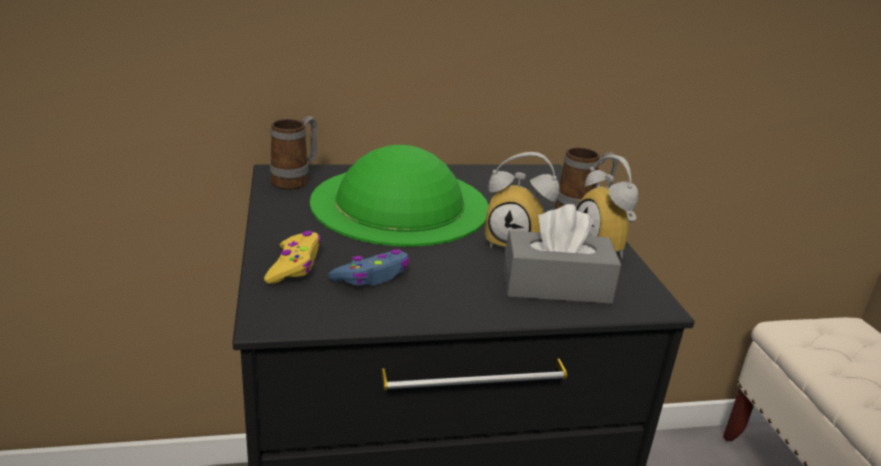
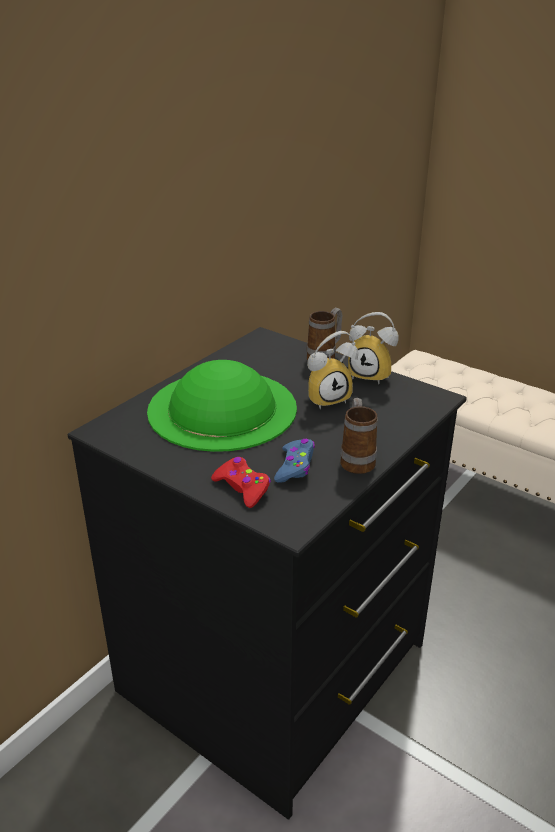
camera: 40 degrees left, 5 degrees up
yellow game controller [264,231,321,284] -> red game controller [211,457,271,508]
mug [270,116,318,189] -> mug moved to [340,398,378,474]
grey tissue box [504,204,621,304] -> none

